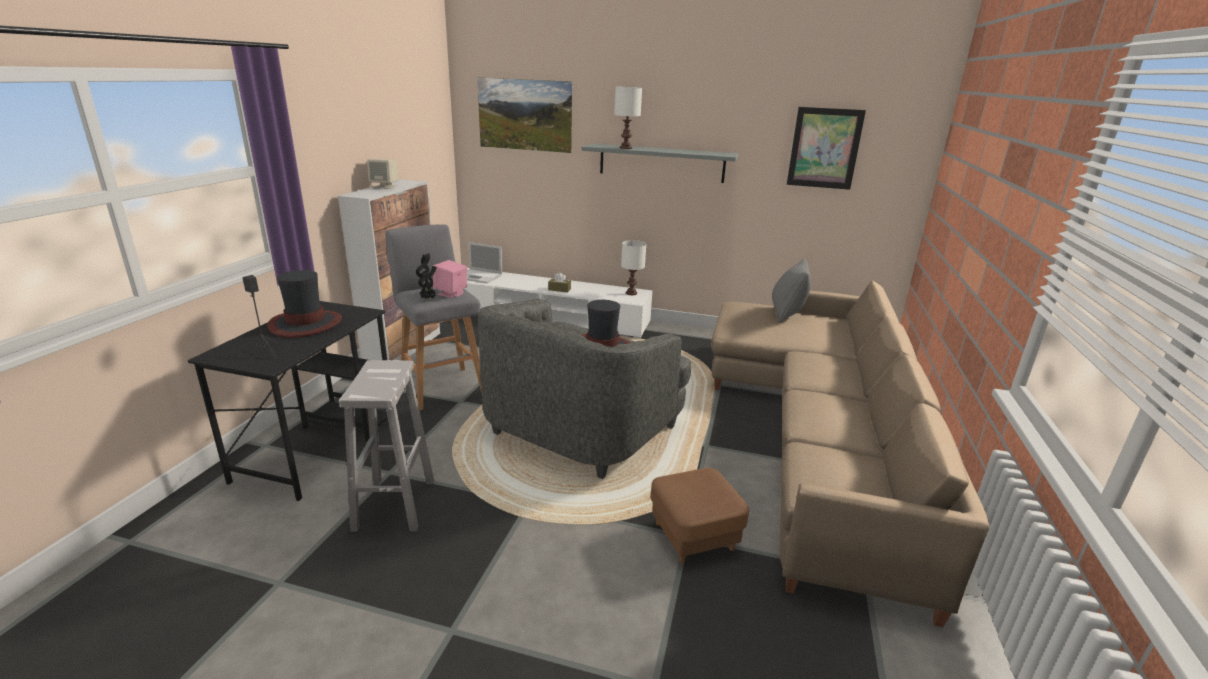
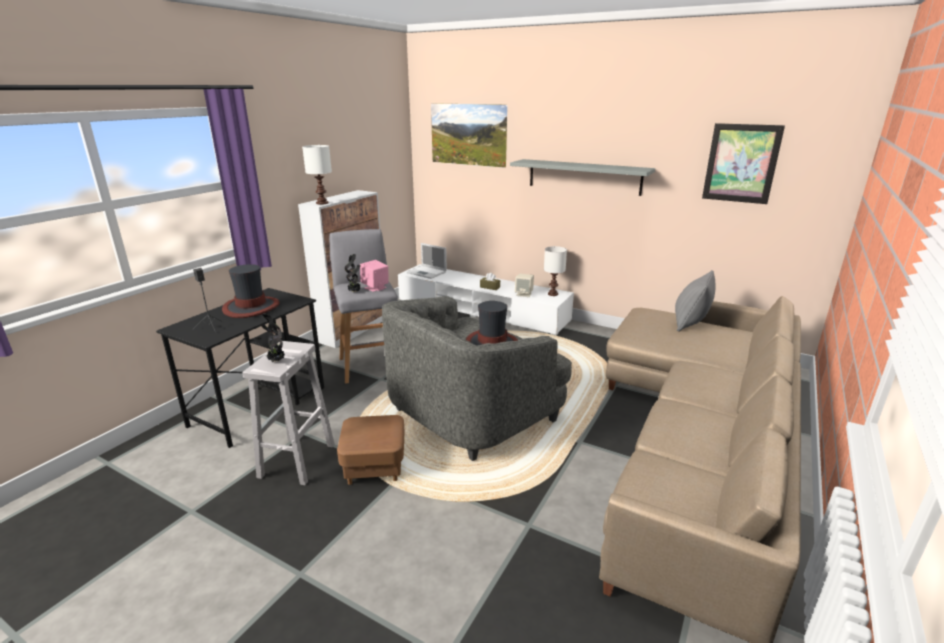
camera: 15 degrees right, 0 degrees up
beige speaker [367,159,398,189] -> beige speaker moved to [515,274,534,297]
white table lamp [614,87,642,149] -> white table lamp moved to [302,145,332,205]
brown ottoman [651,468,749,563] -> brown ottoman moved to [337,415,405,485]
none -> potted plant [261,314,285,362]

